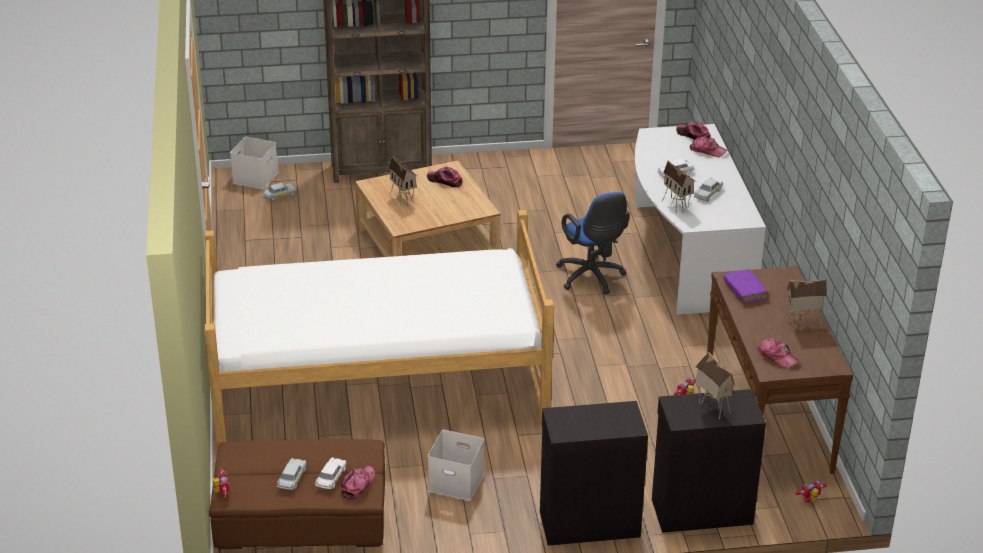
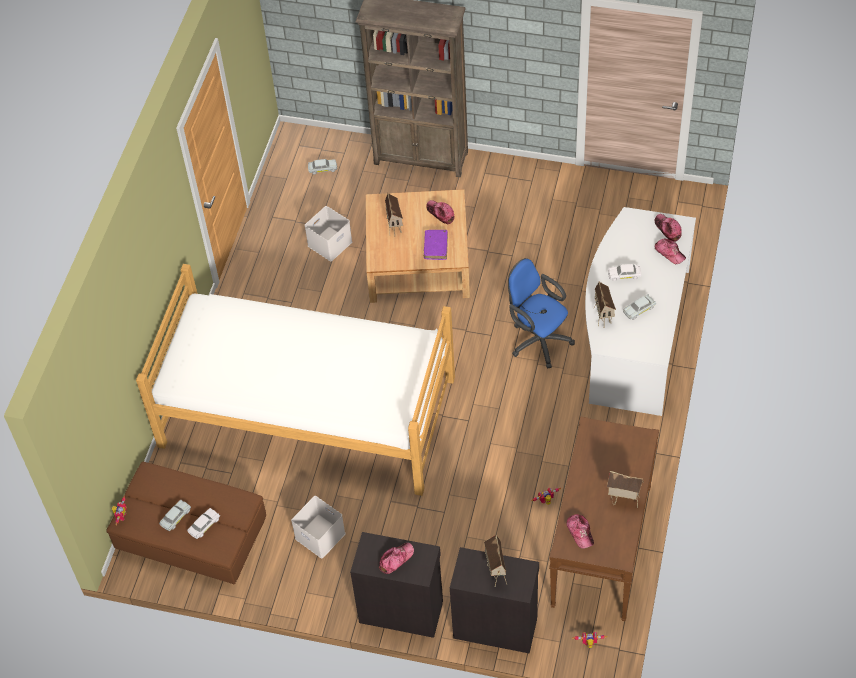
camera: 25 degrees right, 20 degrees up
white storage box [230,137,278,189] -> white storage box moved to [305,206,352,261]
cap [341,466,375,499] -> cap moved to [379,543,414,574]
blue office chair [556,192,630,295] -> blue office chair turned 135 degrees clockwise [508,258,575,369]
purple book [723,269,768,302] -> purple book moved to [424,230,448,260]

